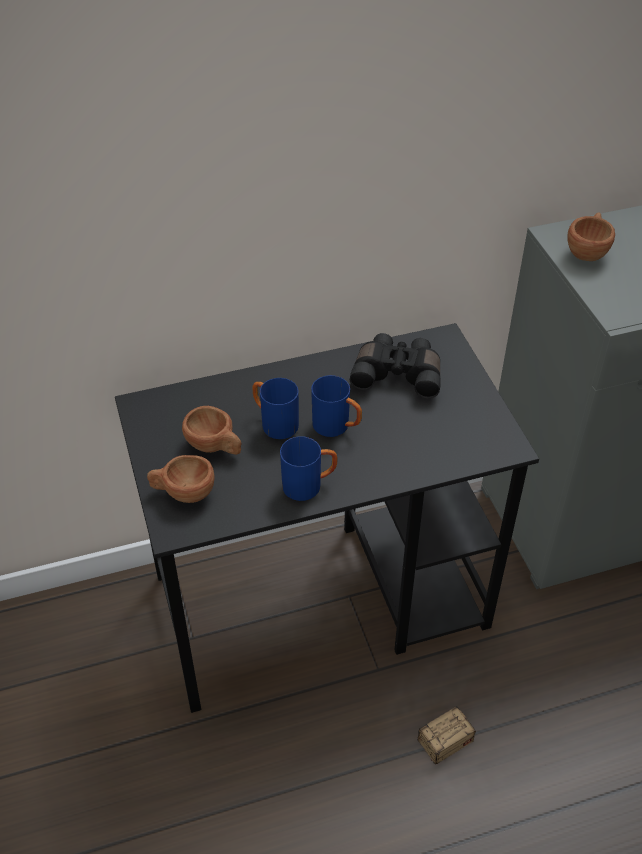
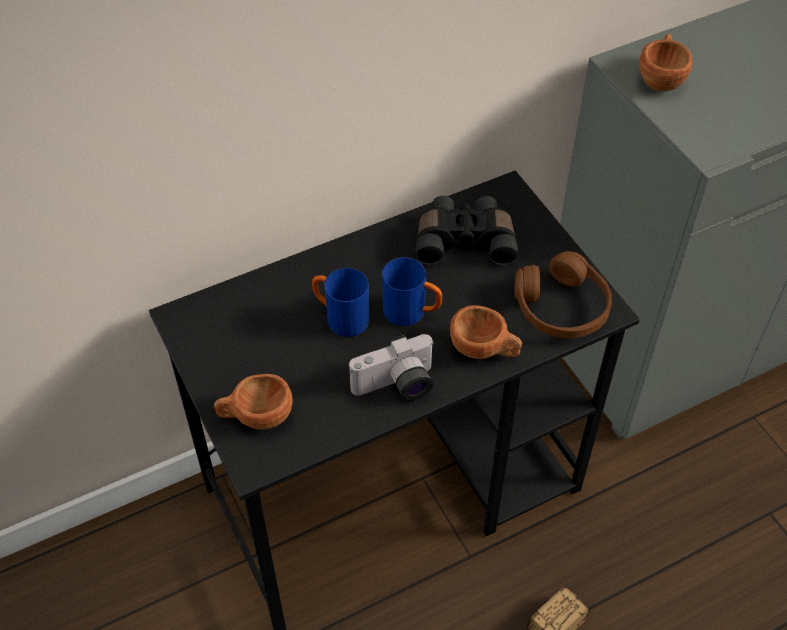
camera: 10 degrees left, 5 degrees up
brown cup [182,406,241,455] -> brown cup moved to [450,305,522,359]
blue mug [280,436,337,501] -> camera [349,334,435,401]
none -> brown headphones [515,251,612,338]

